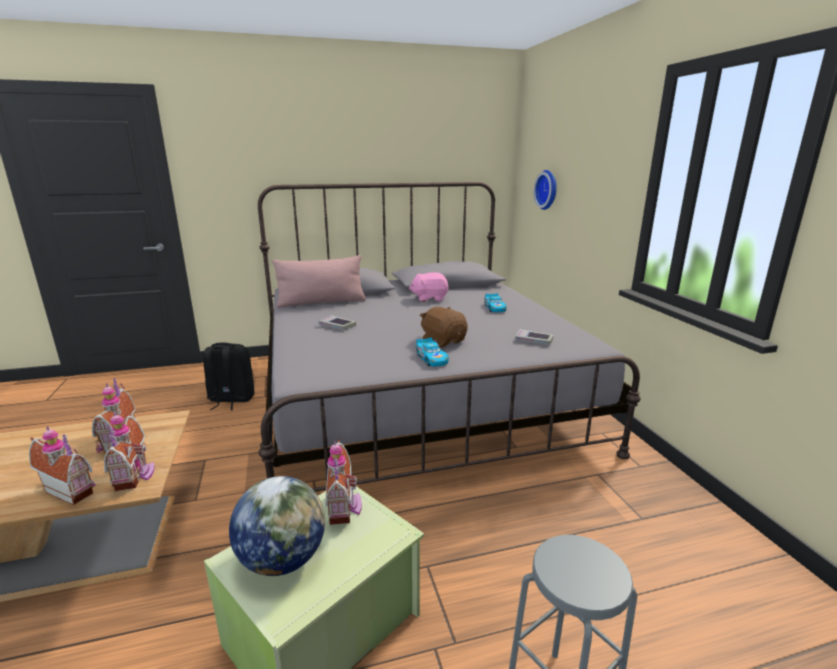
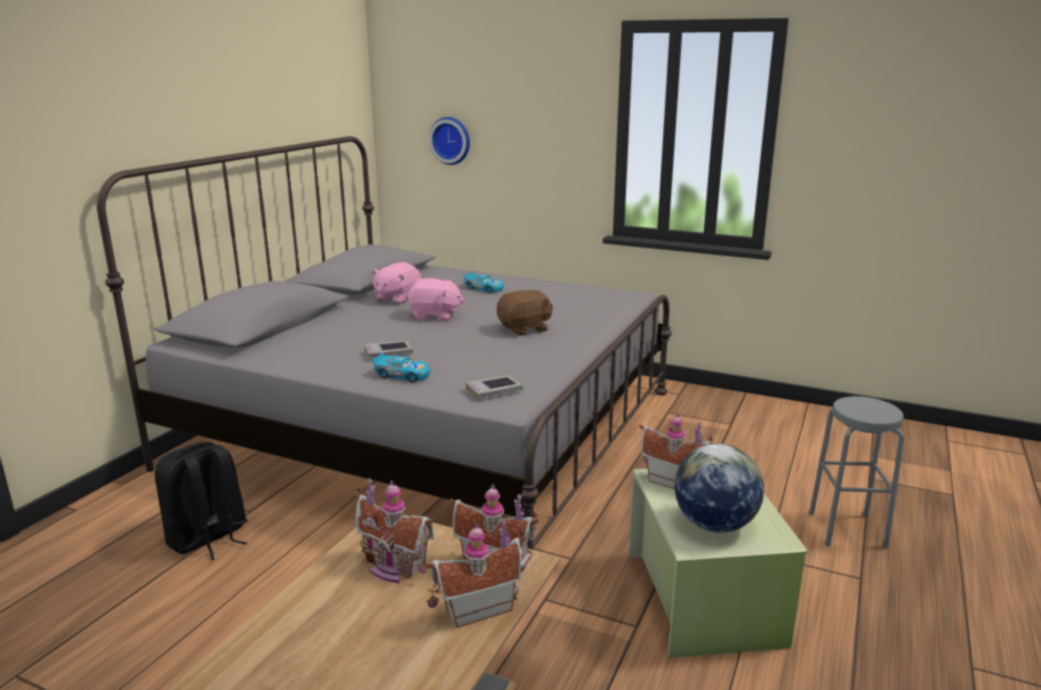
camera: 50 degrees left, 0 degrees up
pink pillow [273,255,366,308] -> none
toy car [416,337,449,367] -> toy car moved to [372,353,430,383]
brown plush toy [420,307,468,347] -> brown plush toy turned 150 degrees clockwise [497,289,553,336]
book [515,329,554,345] -> book moved to [465,376,523,399]
none -> pink plush toy [408,278,465,321]

